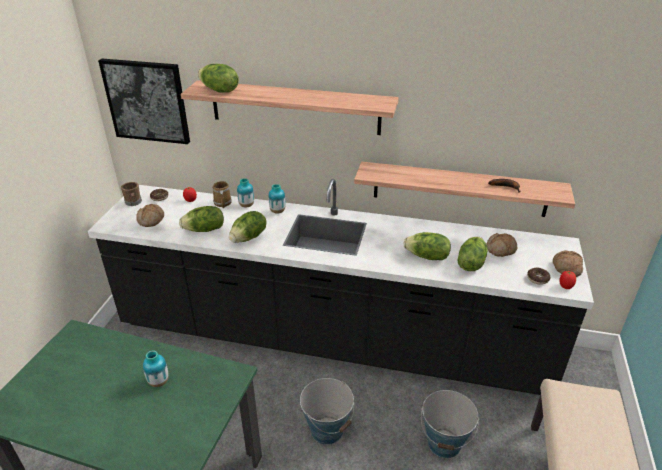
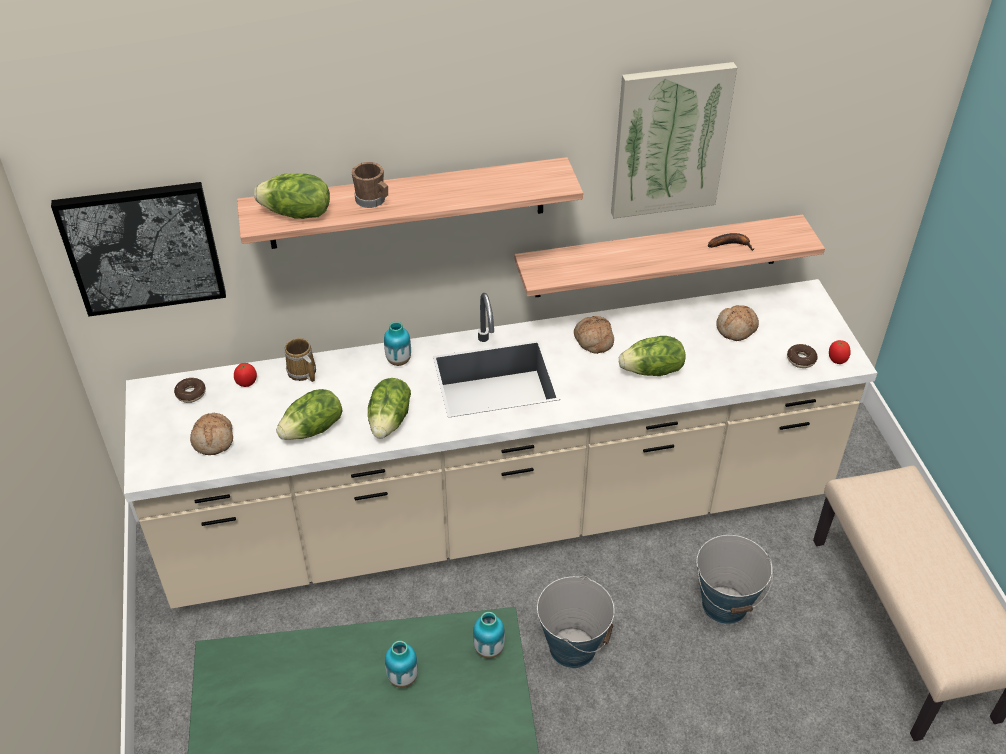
camera: 25 degrees left, 10 degrees up
black counter [88,179,594,395] -> beige counter [124,279,877,609]
brown mug [121,182,142,206] -> brown mug moved to [351,162,388,208]
vase [237,178,254,208] -> vase moved to [473,612,505,659]
lettuce [457,237,488,271] -> none
bread [553,250,583,277] -> bread moved to [574,316,614,354]
none -> picture [611,62,737,218]

